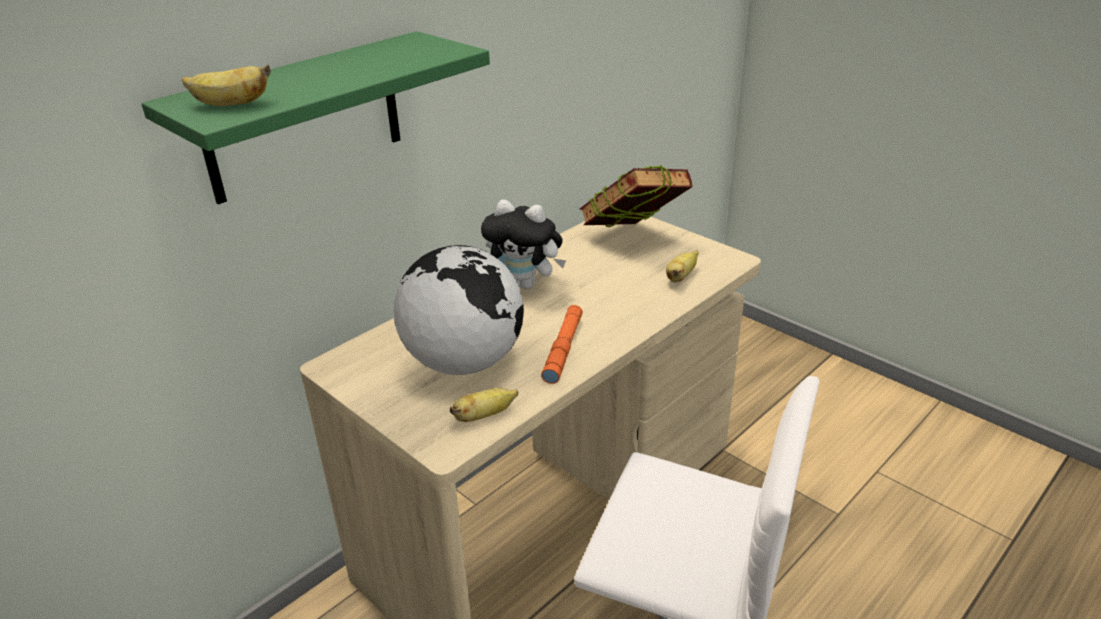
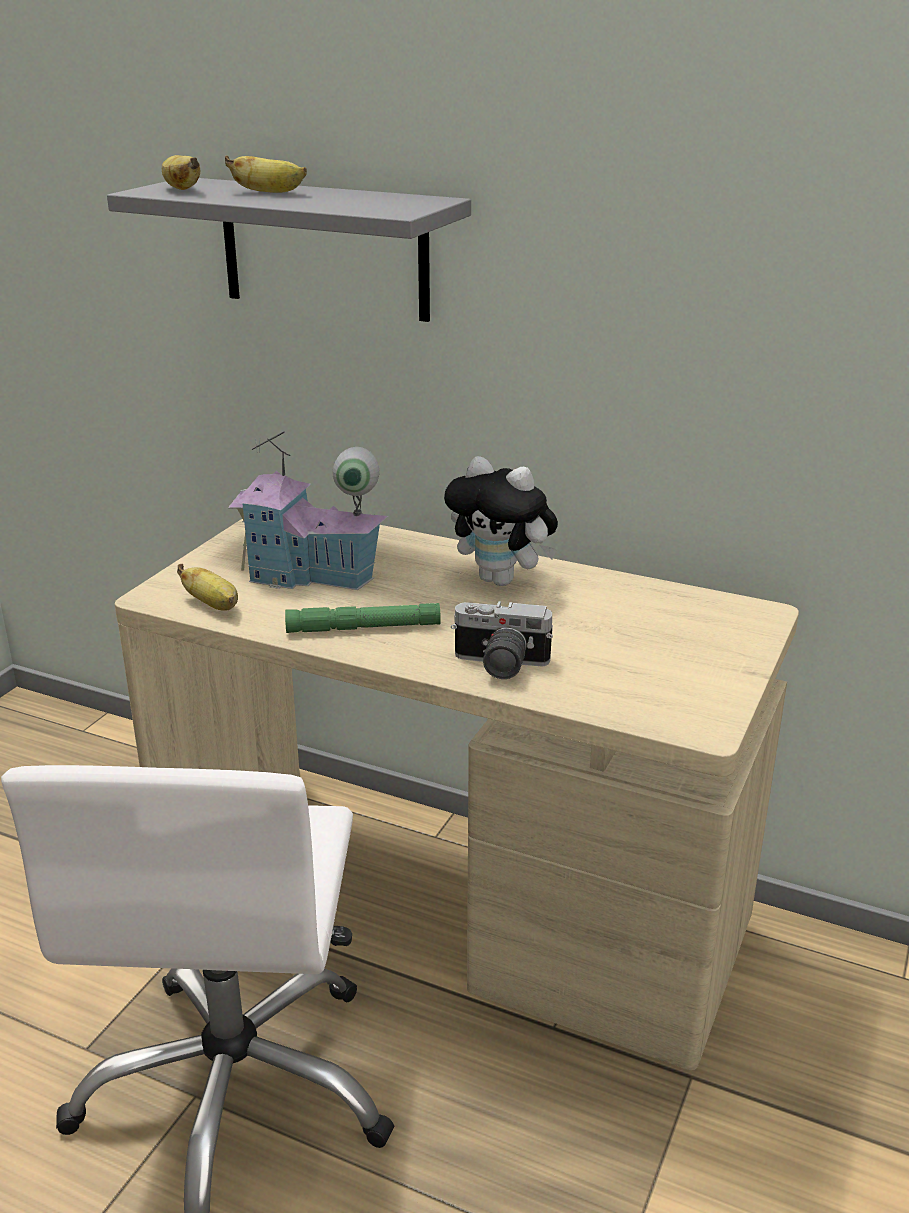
camera: 70 degrees right, 5 degrees down
green shelf [141,31,490,204] -> grey shelf [107,178,471,322]
globe [394,245,524,375] -> toy house [228,431,388,590]
plush toy [481,199,566,289] -> plush toy turned 60 degrees counterclockwise [444,456,558,586]
orange flashlight [541,305,583,384] -> green flashlight [285,603,441,633]
book [580,165,693,227] -> none
banana [666,251,699,283] -> banana moved to [225,156,307,193]
none -> camera [451,601,553,679]

